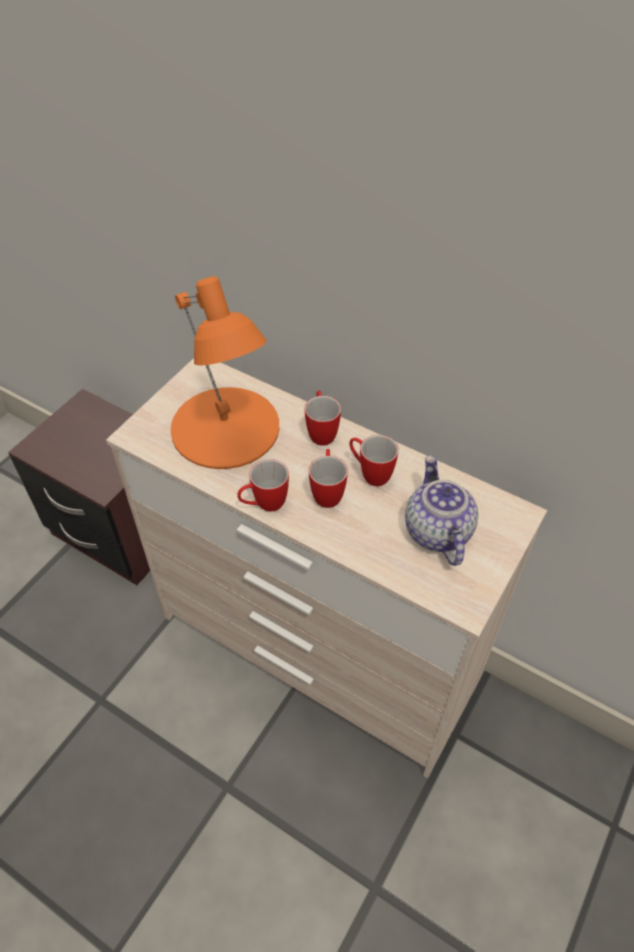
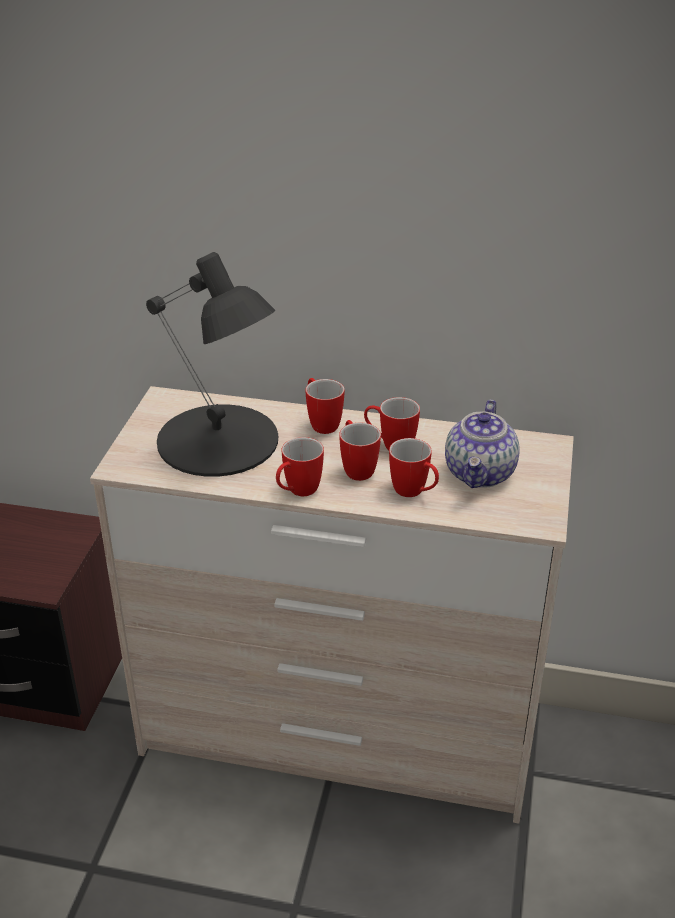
camera: 20 degrees left, 15 degrees down
orange table lamp [171,276,279,469] -> black table lamp [146,252,278,477]
teapot [405,456,478,566] -> teapot turned 135 degrees counterclockwise [445,400,520,488]
none -> mug [389,438,439,497]

